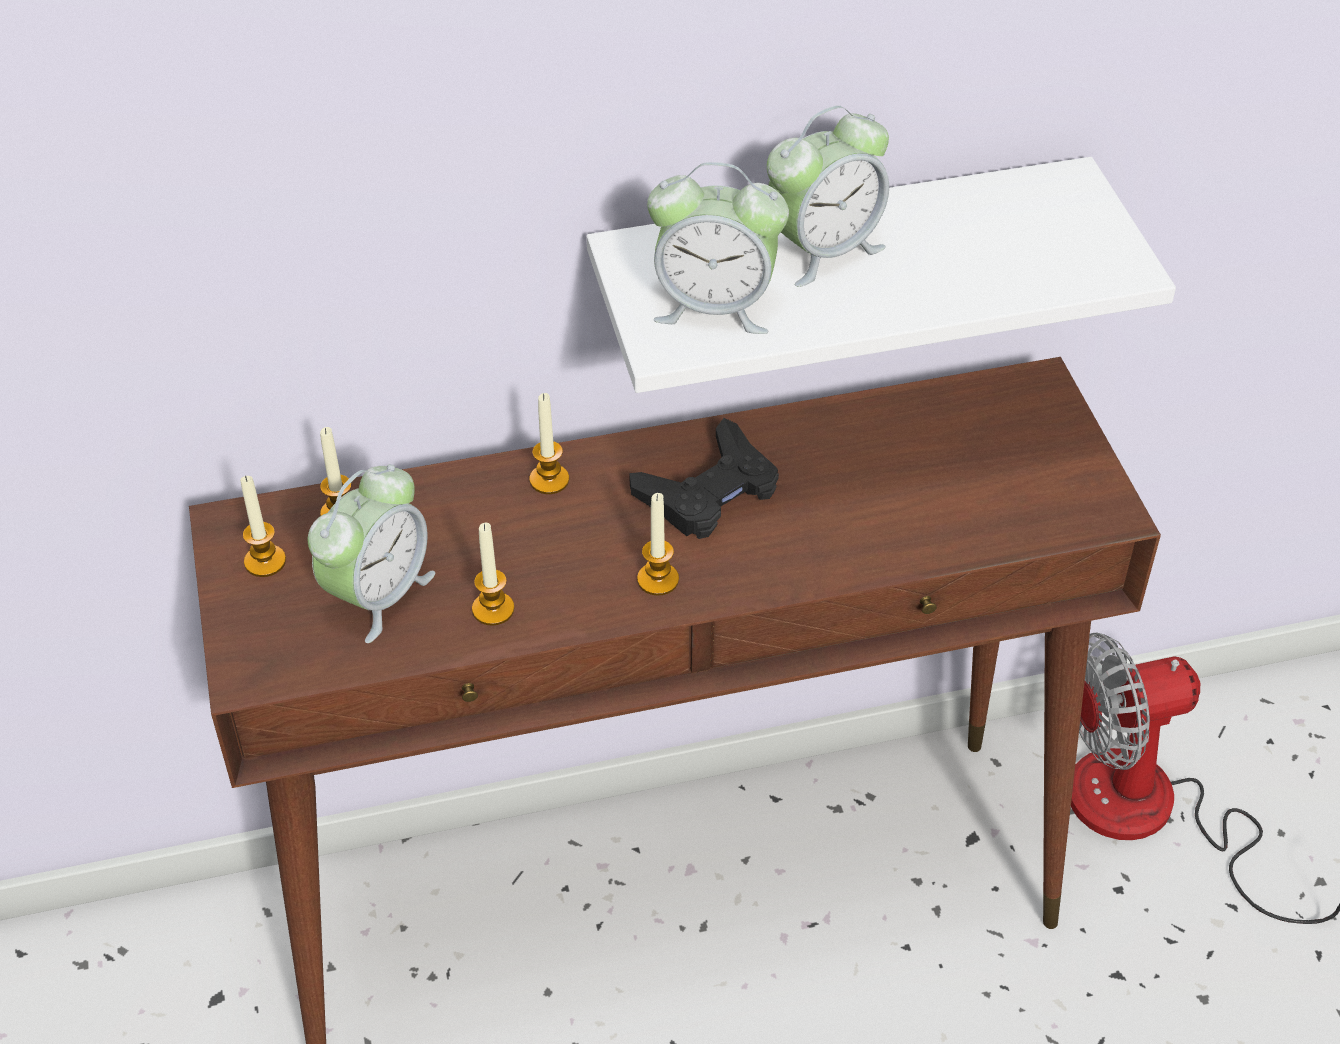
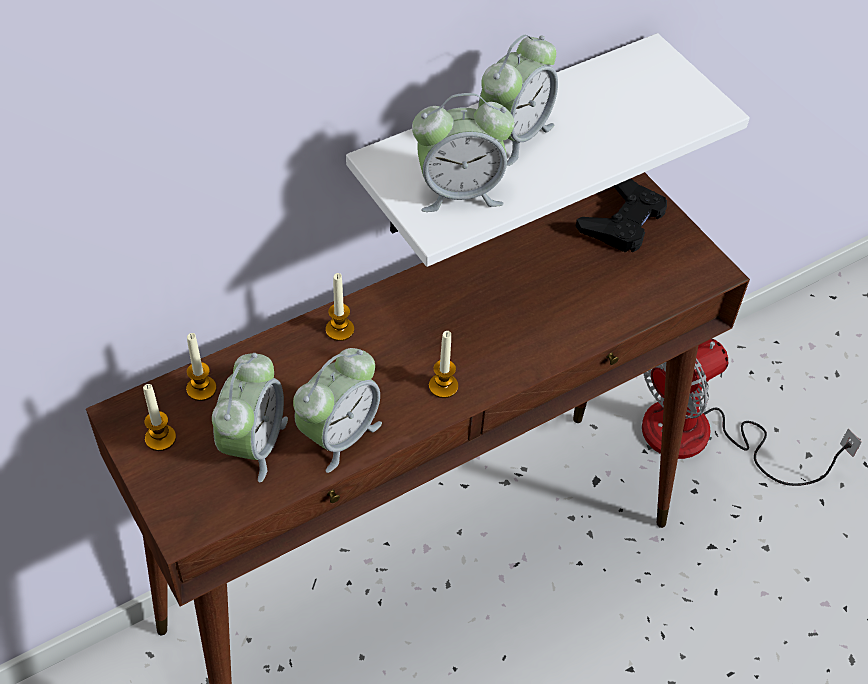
camera: 20 degrees left, 5 degrees up
candle [472,523,515,626] -> alarm clock [293,348,382,473]
black game controller [629,418,779,539] -> black game controller moved to [576,178,667,252]

